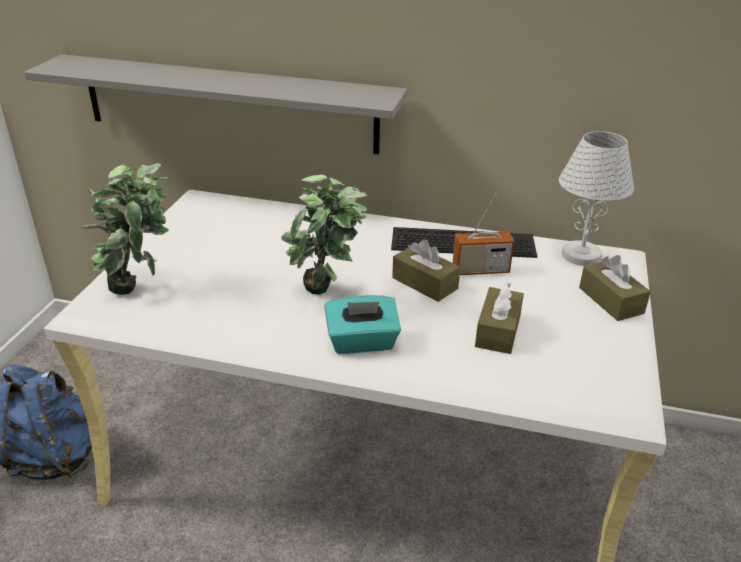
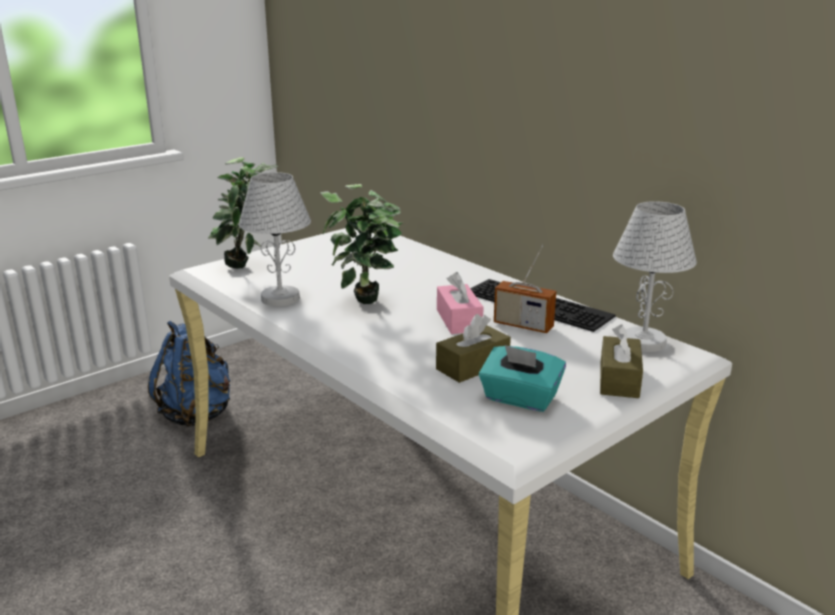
camera: 35 degrees right, 10 degrees down
grey shelf [24,54,407,155] -> none
turquoise tissue box [324,295,401,354] -> turquoise tissue box moved to [479,345,566,412]
brown tissue box [392,239,460,302] -> pink tissue box [437,272,484,334]
none -> white table lamp [239,172,311,306]

